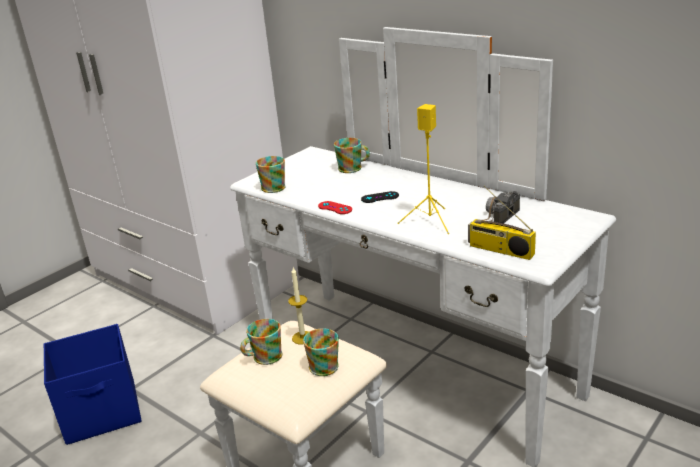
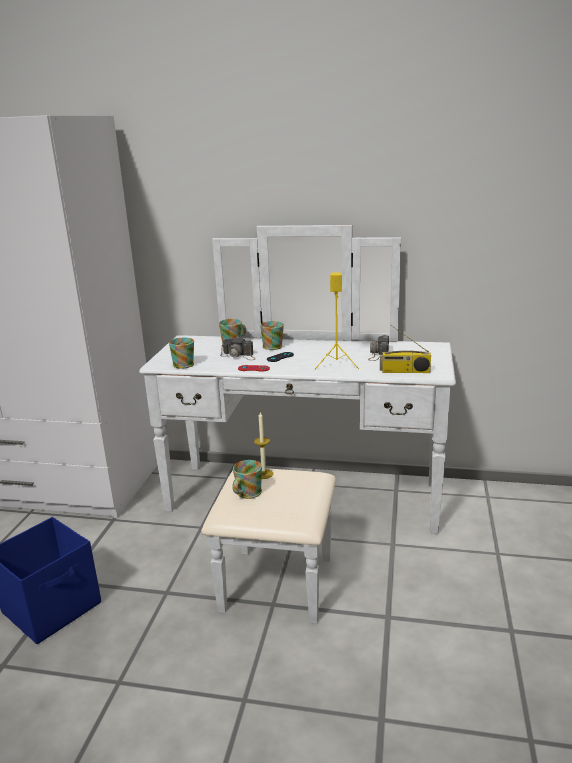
camera: 30 degrees left, 5 degrees down
mug [303,328,339,376] -> mug moved to [260,321,284,350]
none -> camera [220,336,256,360]

